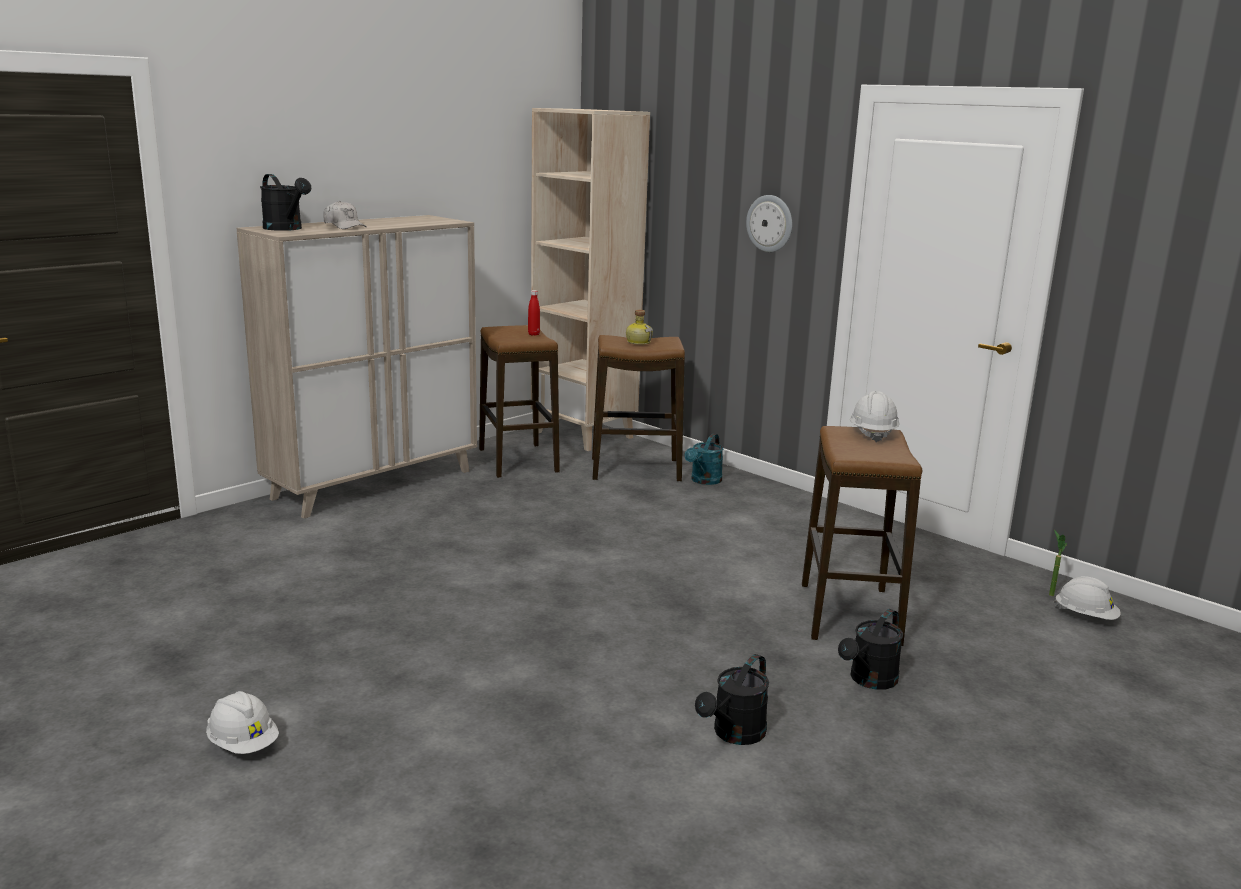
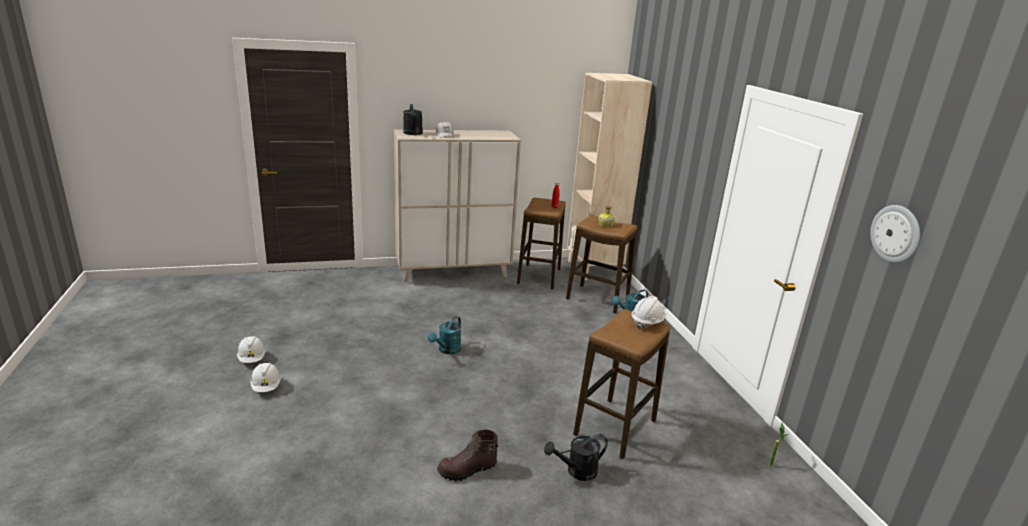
camera: 30 degrees right, 5 degrees up
black watering can [695,654,769,745] -> brown boot [437,430,498,482]
wall clock [746,195,792,252] -> wall clock moved to [870,205,920,263]
white hard hat [1054,576,1121,620] -> white hard hat moved to [237,336,266,363]
none -> turquoise watering can [428,316,461,354]

